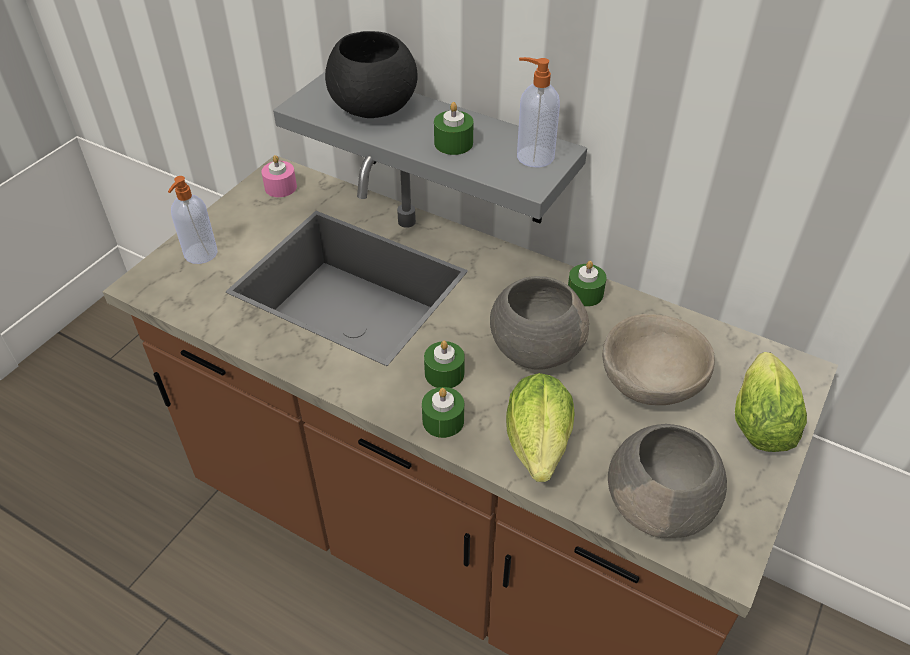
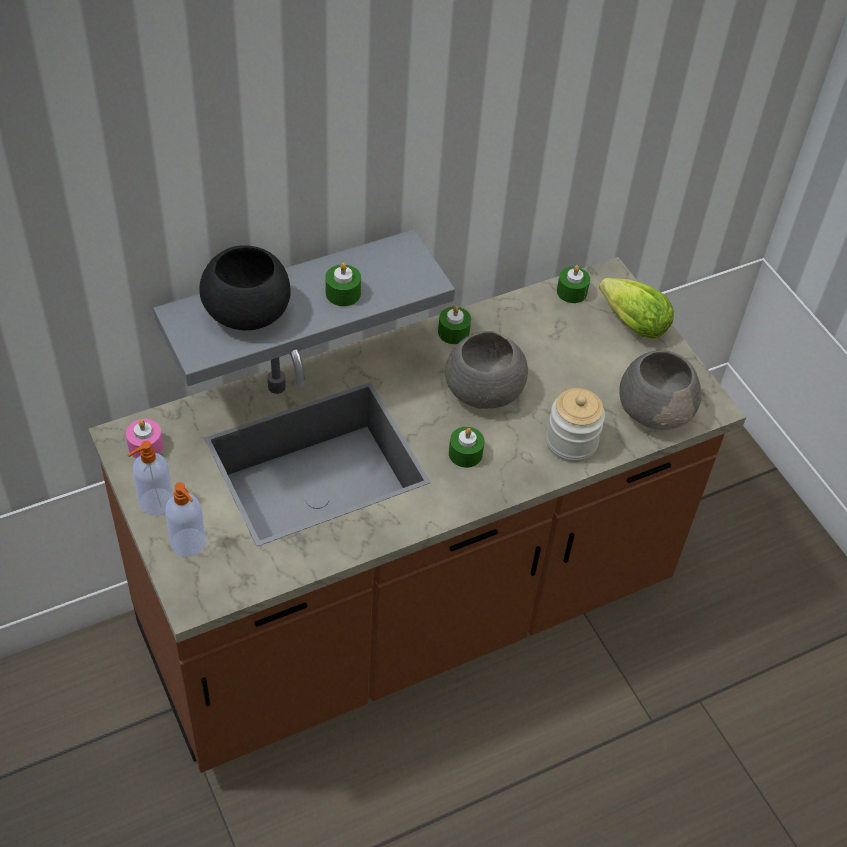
camera: 60 degrees left, 5 degrees up
green candle [422,387,464,438] -> green candle moved to [557,265,590,303]
lettuce [506,373,575,482] -> jar [546,388,605,462]
soap dispenser [517,57,560,168] -> soap dispenser moved to [128,441,173,515]
beige bowl [602,314,715,405] -> none

